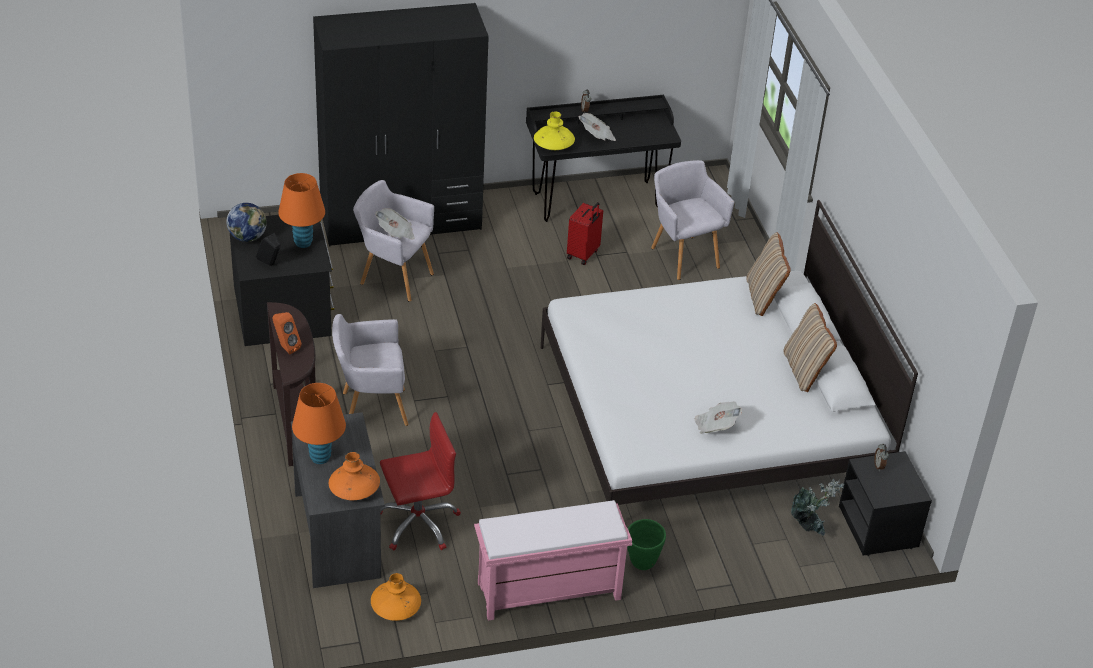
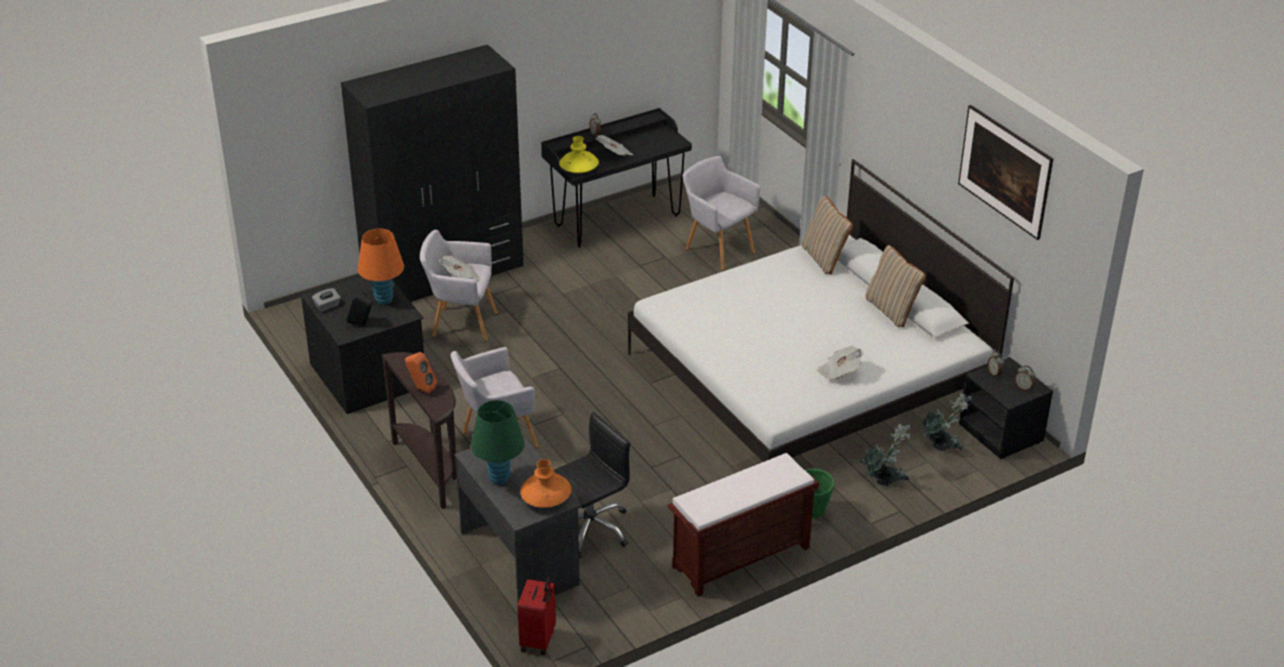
camera: 15 degrees left, 5 degrees down
globe [227,203,267,242] -> grey tissue box [312,288,341,312]
orange table lamp [292,383,346,464] -> green table lamp [471,400,525,485]
orange vase [371,573,421,621] -> none
red office chair [380,412,461,550] -> black office chair [554,412,630,558]
pink bench [474,500,632,621] -> brown bench [668,453,819,597]
red suitcase [567,202,603,265] -> red suitcase moved to [517,577,556,655]
none -> potted plant [860,424,911,486]
none -> picture [958,105,1053,240]
none -> alarm clock [1015,365,1035,391]

